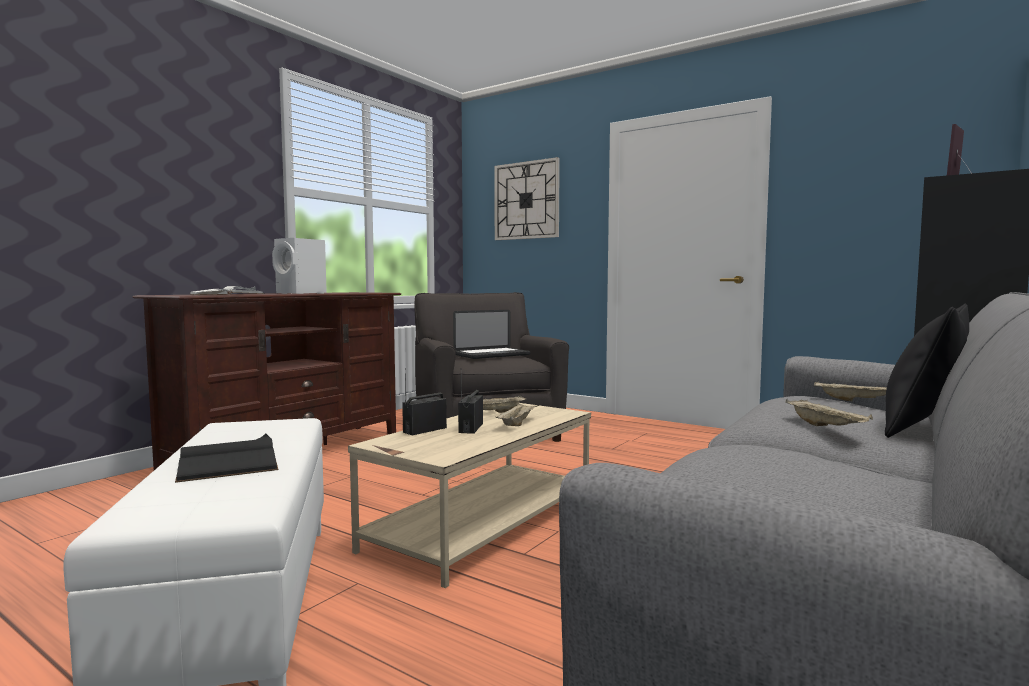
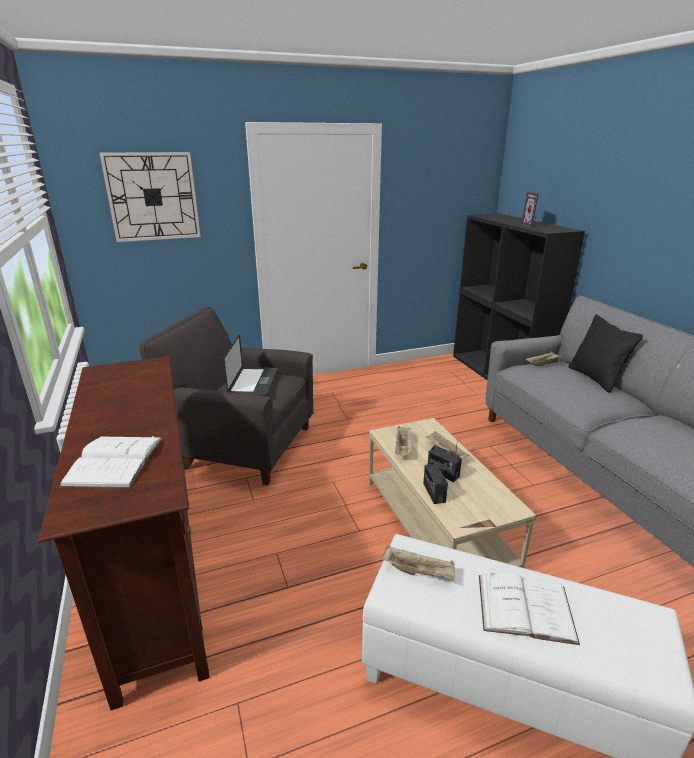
camera: 55 degrees left, 20 degrees up
black book [175,433,279,483] -> white book [479,573,580,645]
white speaker [272,238,327,294] -> none
beige tray [785,399,873,426] -> beige tray moved to [382,546,455,580]

